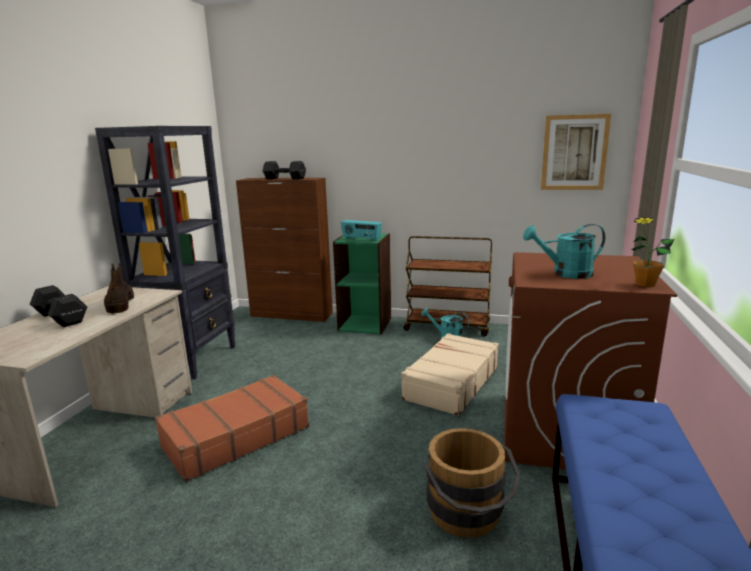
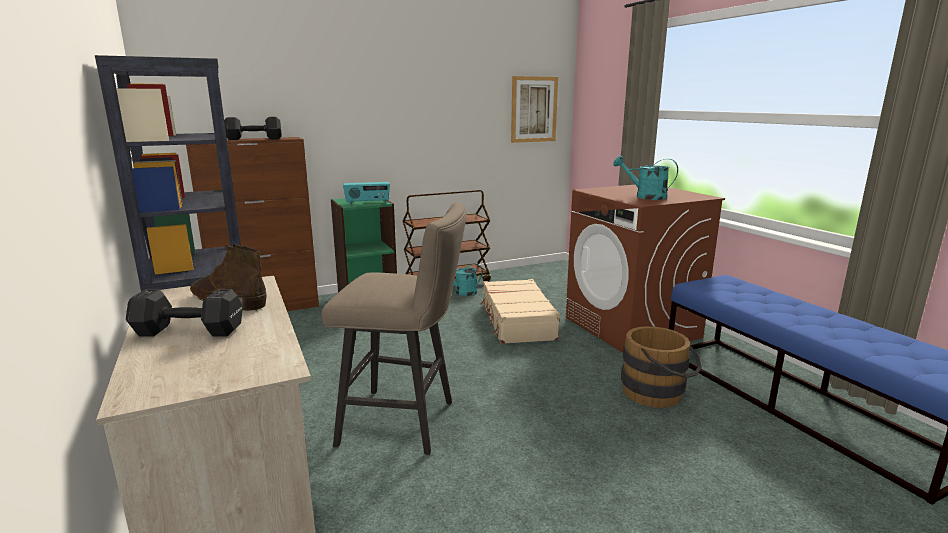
camera: 40 degrees left, 0 degrees up
brown suitcase [155,375,309,482] -> beige stool [321,202,466,455]
turquoise watering can [523,224,605,279] -> turquoise watering can turned 75 degrees clockwise [613,155,678,200]
potted plant [631,217,675,287] -> none

